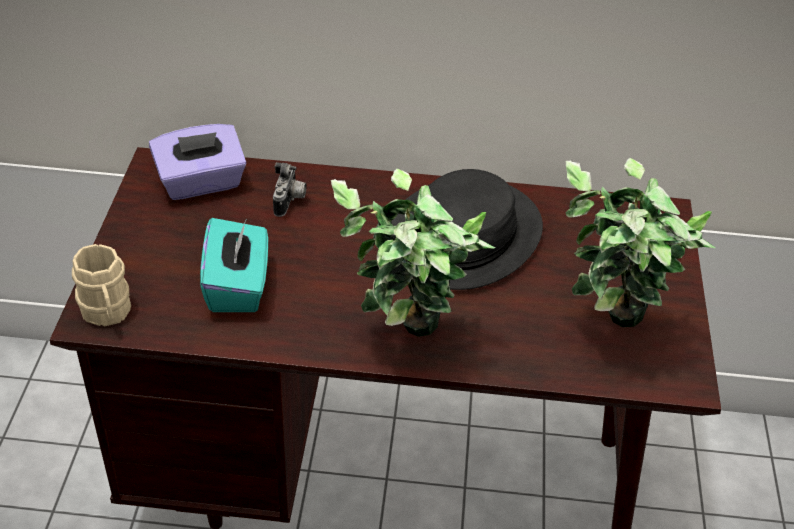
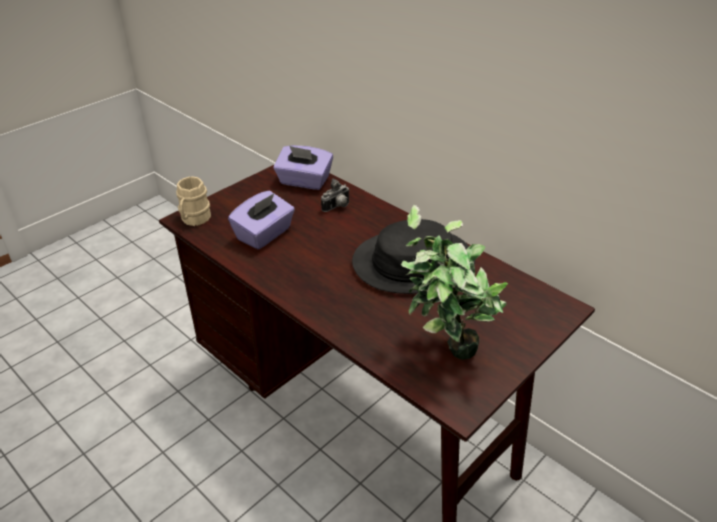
camera: 40 degrees right, 5 degrees down
turquoise tissue box [200,218,268,312] -> purple tissue box [228,190,295,249]
potted plant [331,169,495,337] -> none

